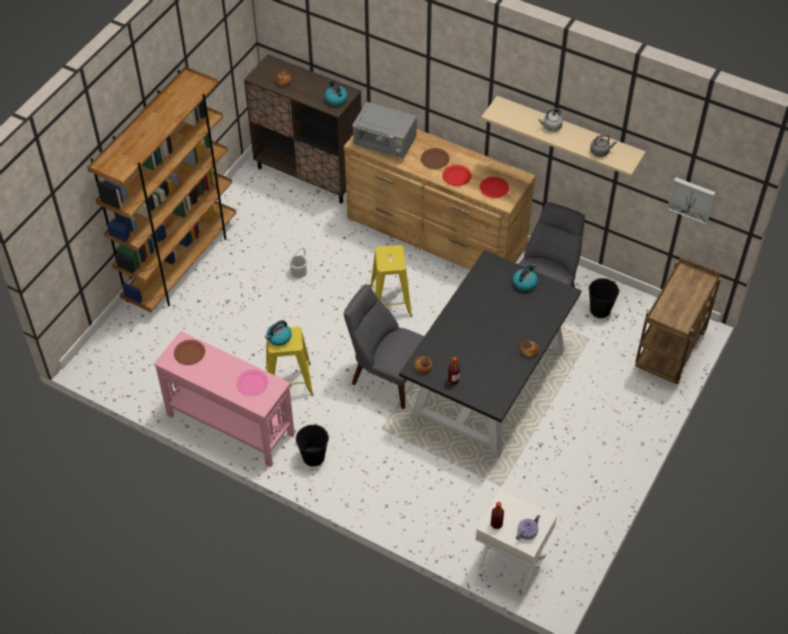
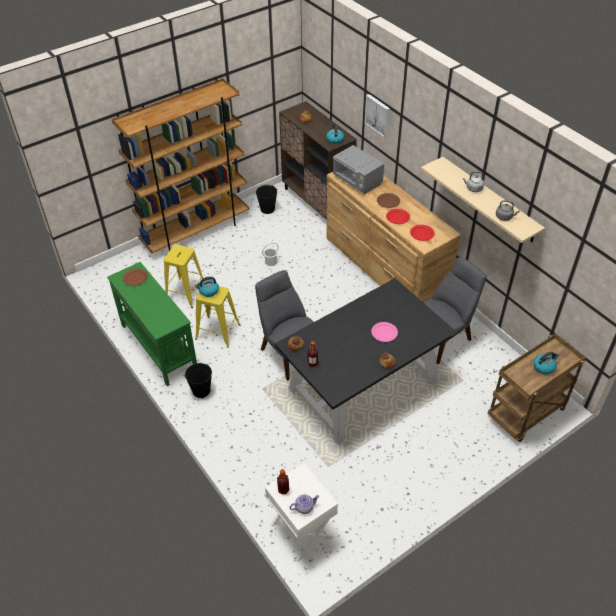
camera: 25 degrees right, 5 degrees down
pink console table [153,331,295,467] -> green console table [107,262,197,386]
pink plate [236,369,268,396] -> pink plate moved to [371,322,398,342]
yellow stool [370,245,412,317] -> yellow stool moved to [164,244,203,308]
kettle [513,264,538,291] -> kettle moved to [533,352,559,375]
black bucket [589,278,619,318] -> black bucket moved to [256,185,277,214]
picture [667,177,716,224] -> picture moved to [365,94,390,137]

